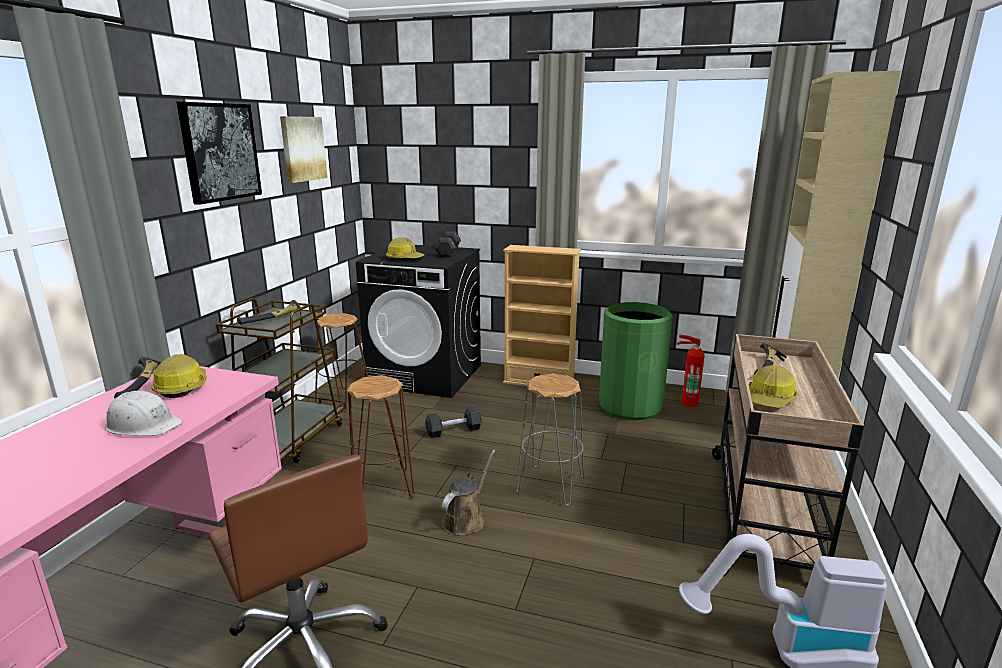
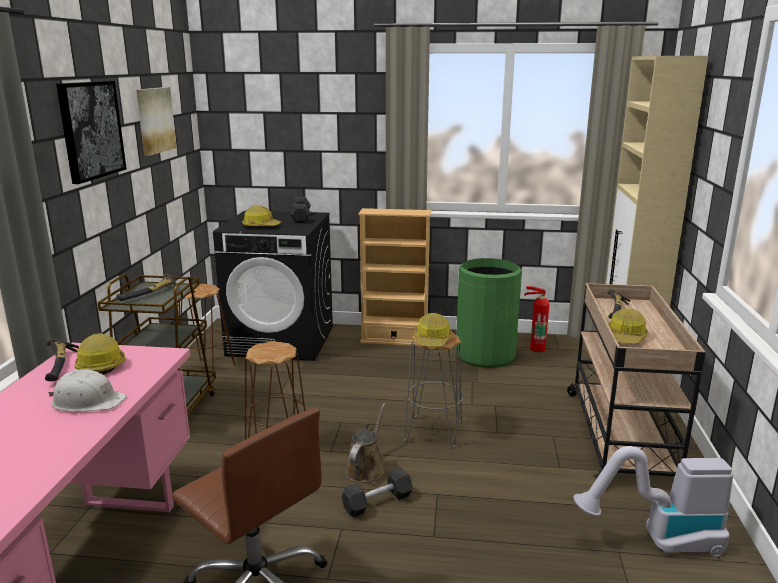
camera: 10 degrees left, 0 degrees up
black dumbbell [425,407,482,438] -> black dumbbell moved to [342,467,413,518]
none -> hard hat [414,313,452,347]

